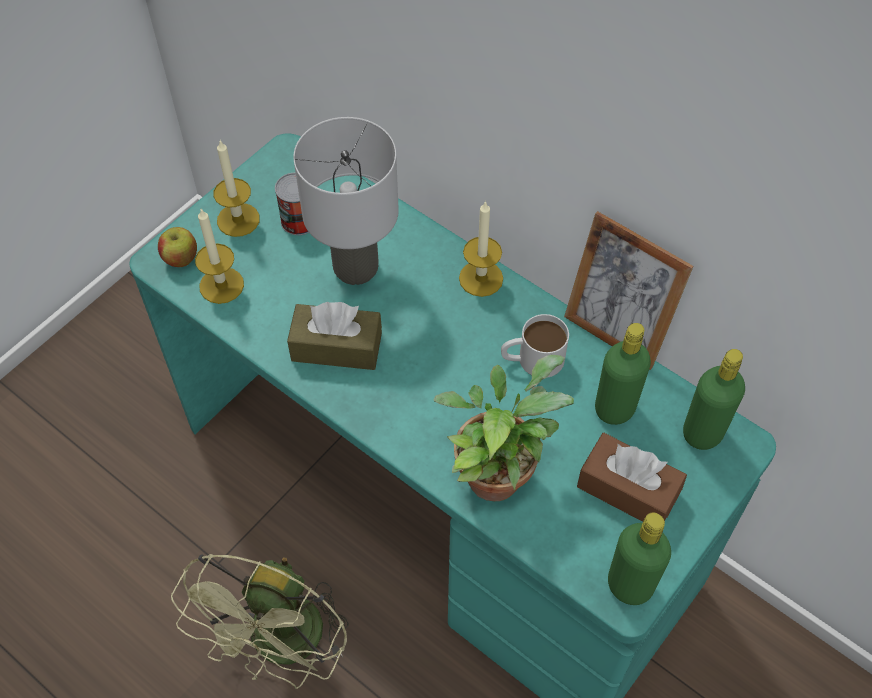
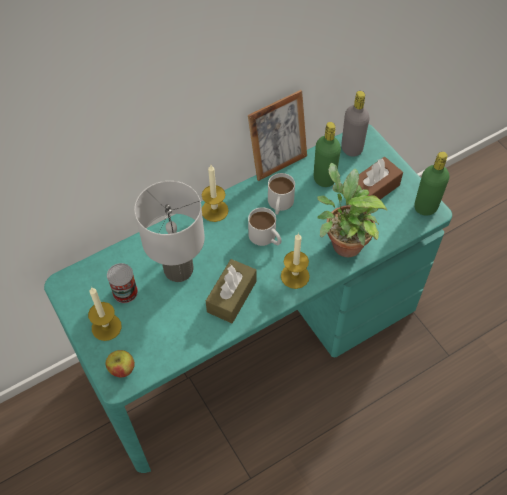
camera: 70 degrees left, 0 degrees up
green fan [171,554,349,689] -> none
candle [195,209,244,304] -> candle moved to [281,233,310,289]
green bottle [683,349,745,450] -> grey bottle [341,91,370,157]
none -> white mug [248,207,281,246]

